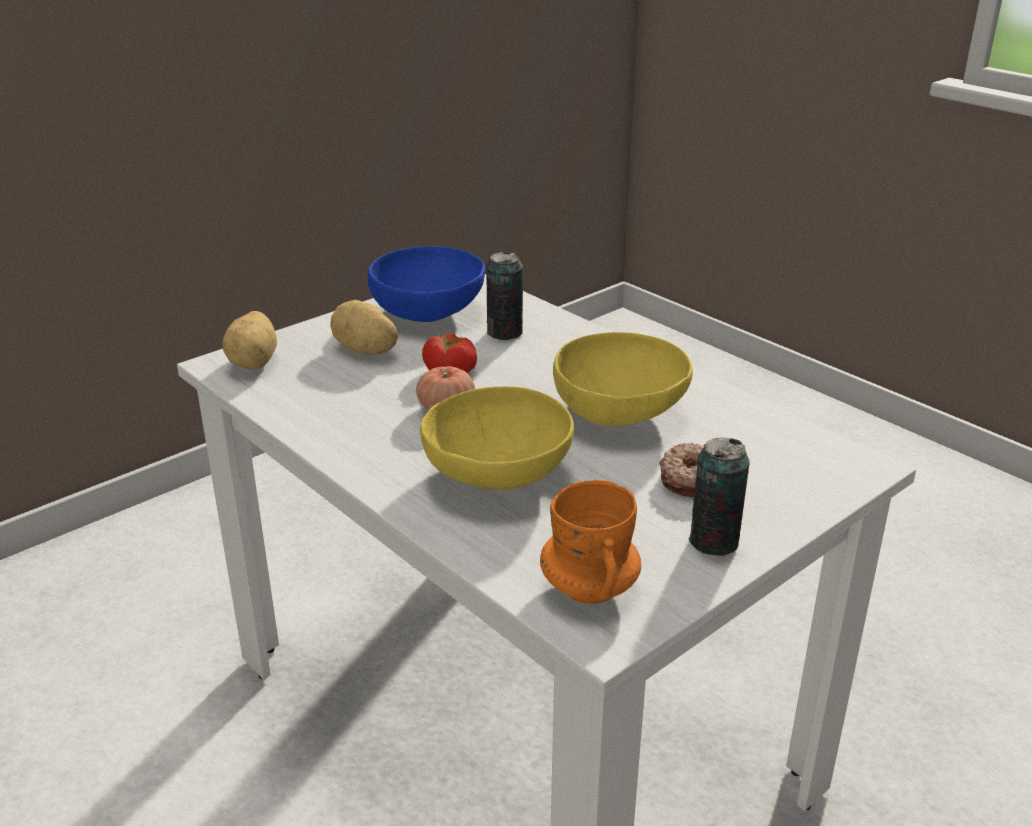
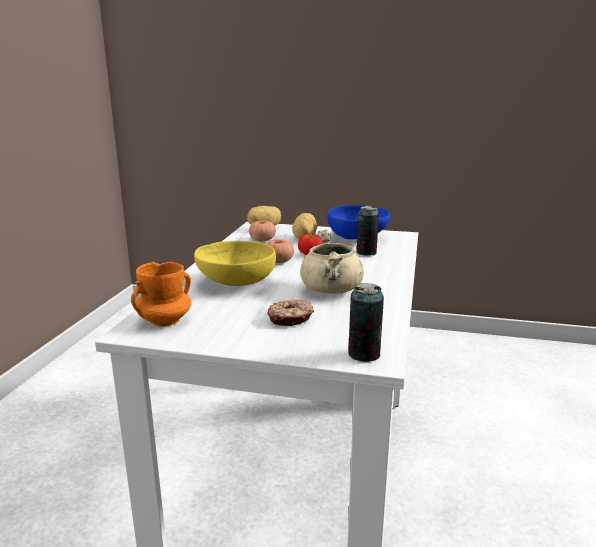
camera: 55 degrees right, 10 degrees down
yellow bowl [553,332,693,426] -> beige cooking pot [300,229,364,294]
can [689,438,750,556] -> can moved to [348,283,384,362]
none -> tomato [249,221,276,241]

